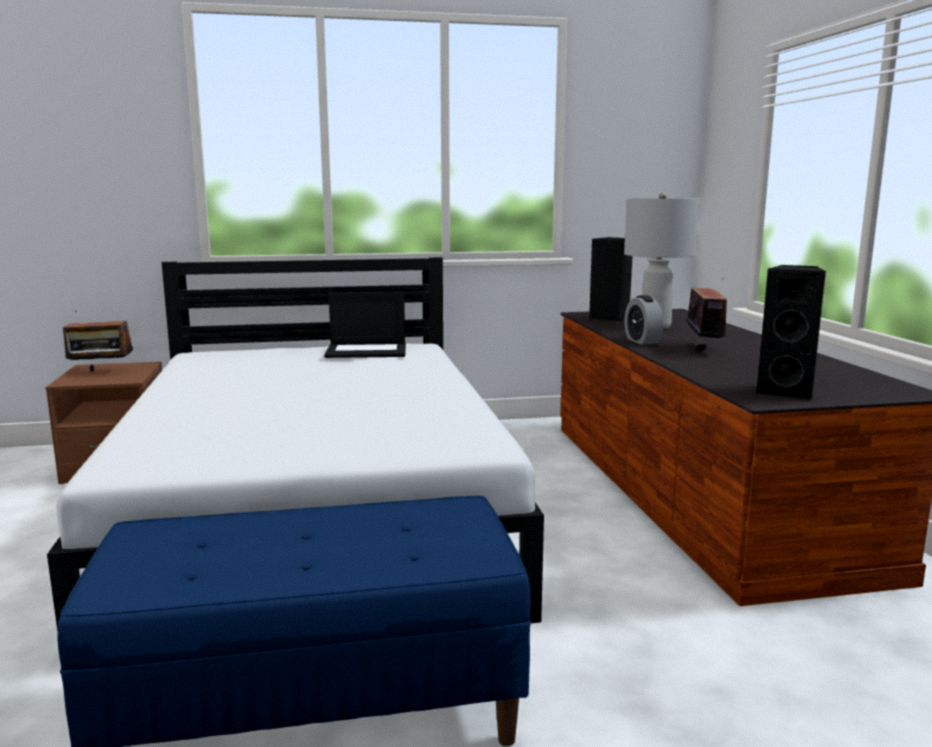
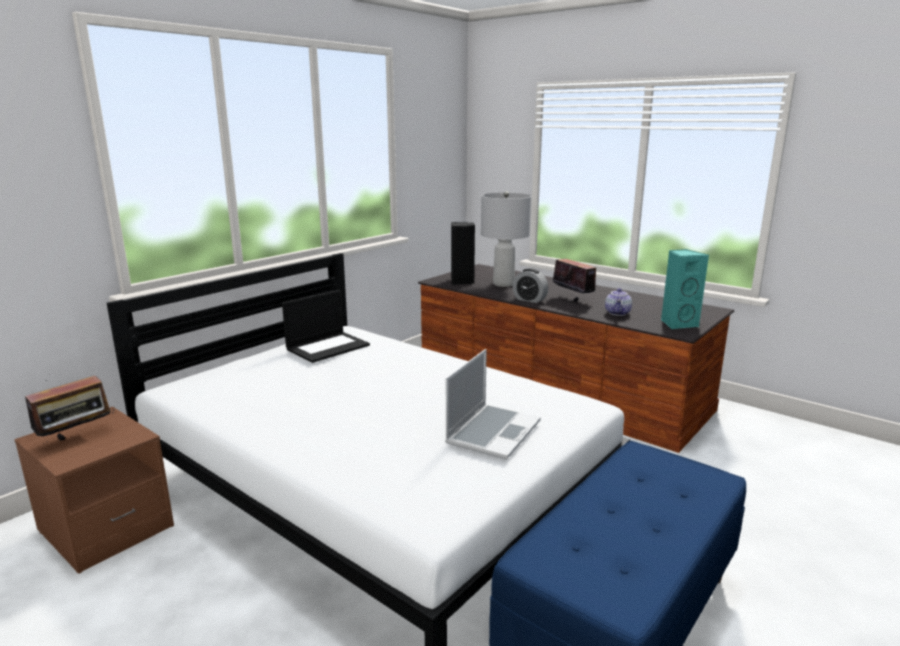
camera: 40 degrees left, 5 degrees up
black speaker [756,265,826,400] -> turquoise speaker [661,249,709,329]
none -> laptop [445,349,541,460]
none -> teapot [605,288,632,316]

